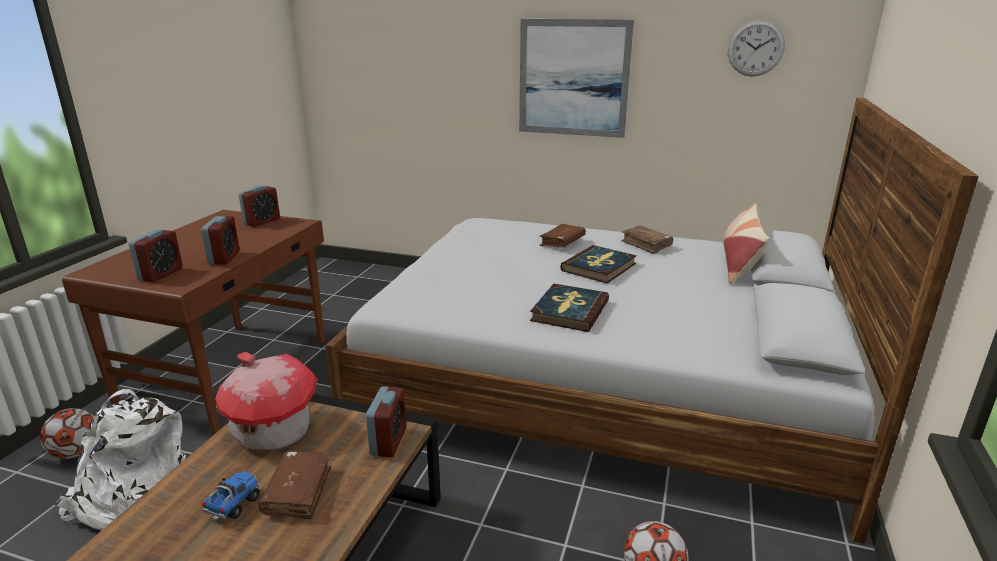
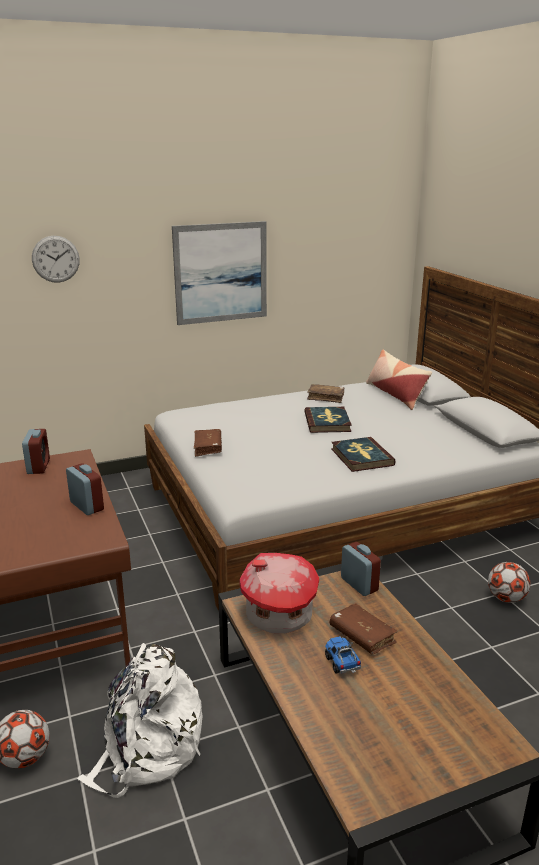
camera: 40 degrees left, 0 degrees up
alarm clock [129,229,183,282] -> none
brown book [539,224,586,248] -> brown book moved to [194,429,222,457]
wall clock [728,20,785,77] -> wall clock moved to [32,236,80,283]

